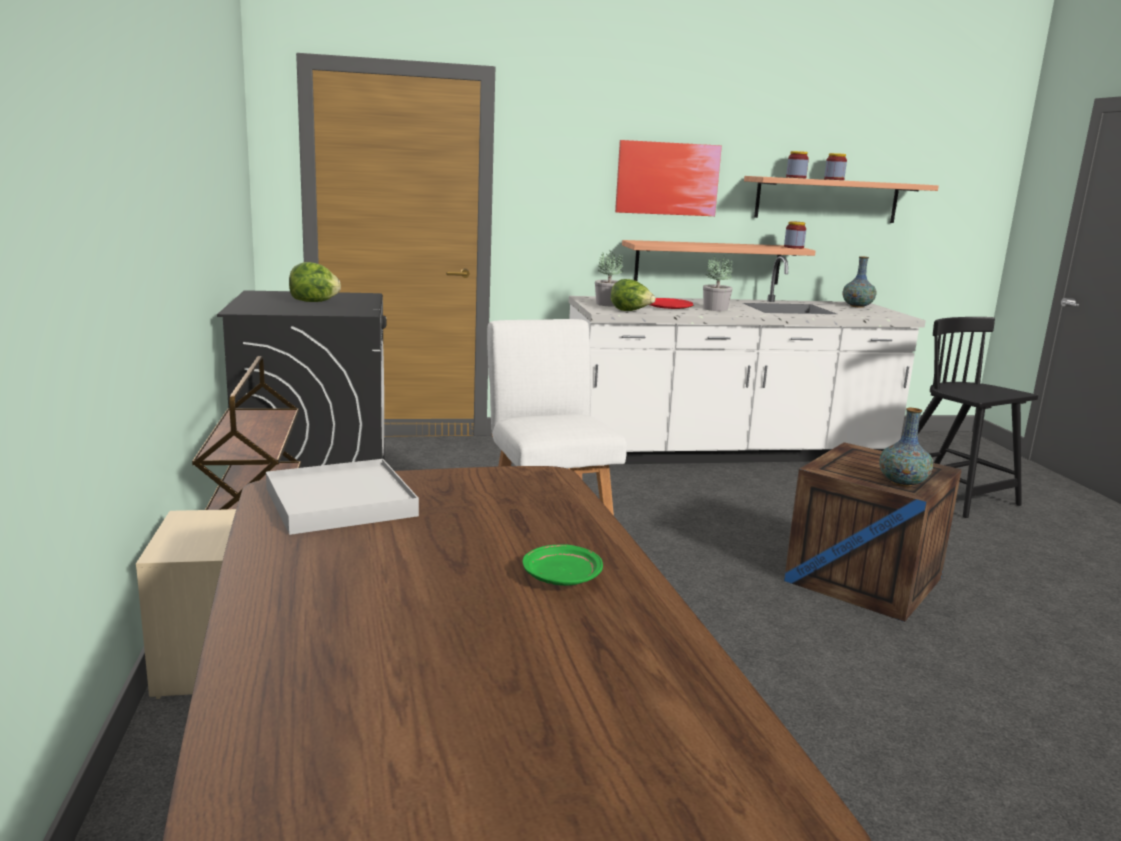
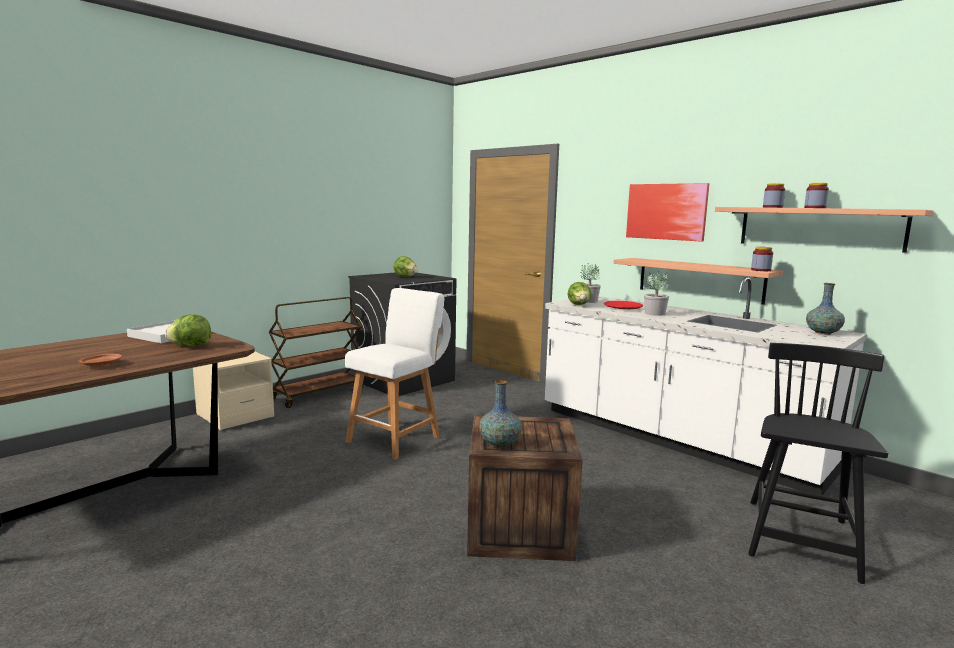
camera: 55 degrees right, 5 degrees down
green plate [523,544,603,586] -> brown plate [79,354,122,367]
none -> lettuce [165,314,211,346]

